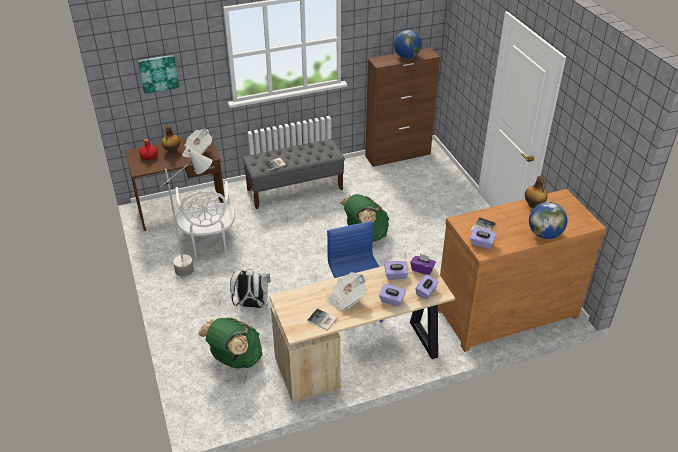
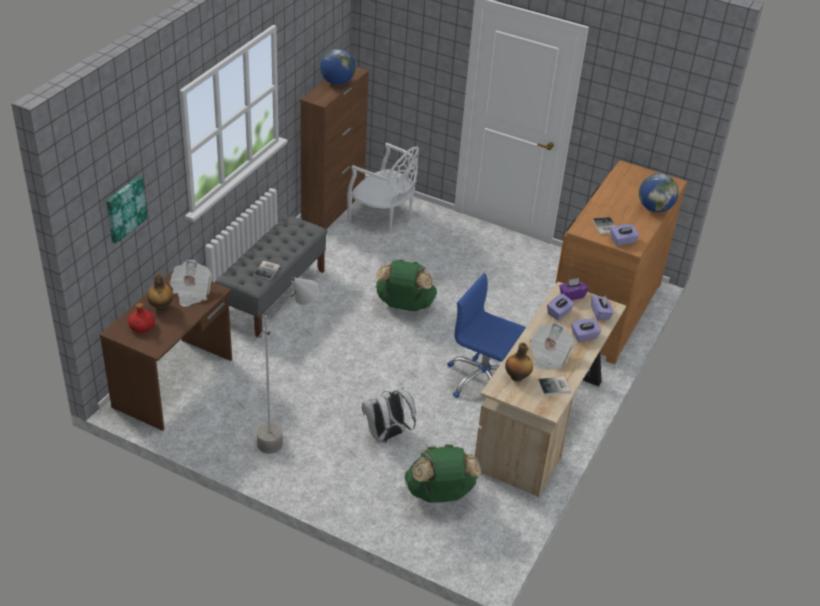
camera: 45 degrees left, 0 degrees up
white chair [175,181,235,256] -> white chair moved to [347,143,419,233]
bottle [525,176,547,208] -> bottle moved to [505,342,533,382]

